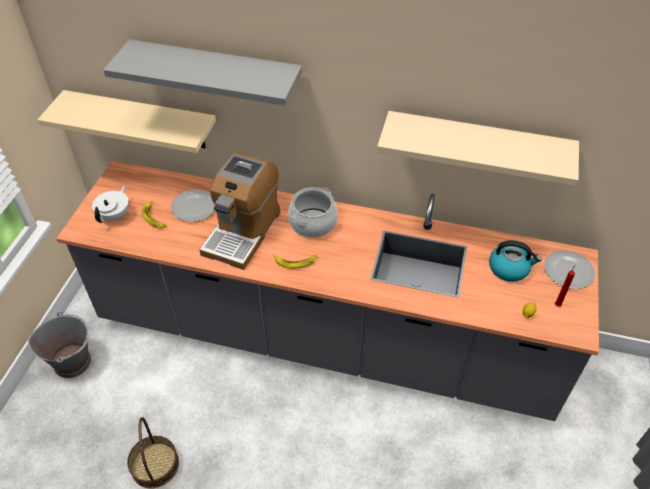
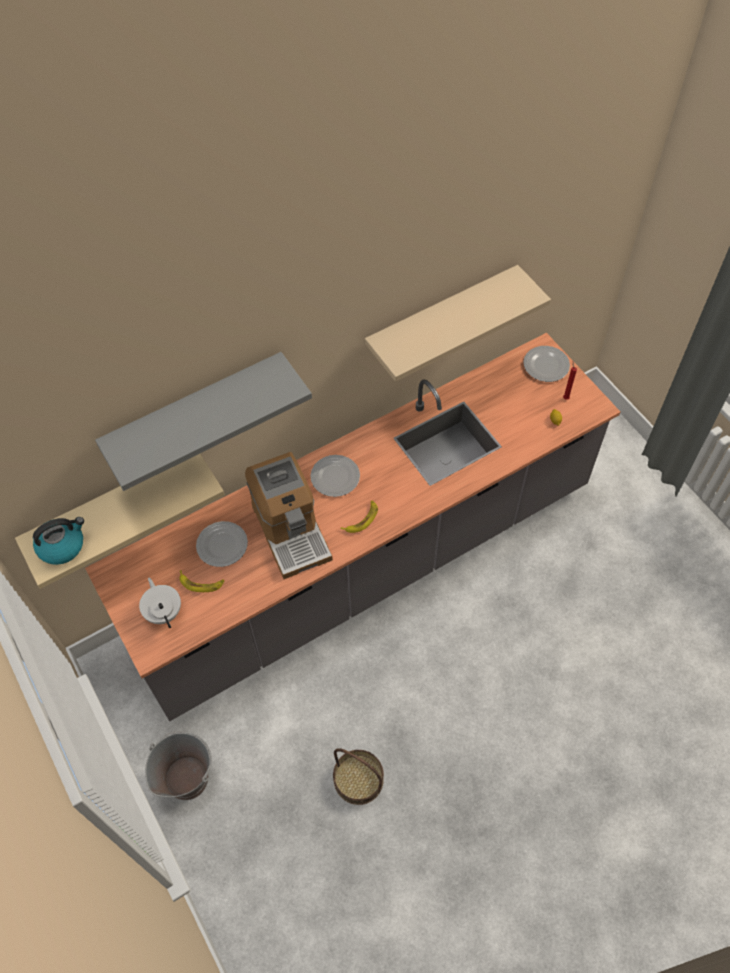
camera: 45 degrees left, 10 degrees up
cooking pot [288,187,338,238] -> plate [310,455,360,497]
kettle [489,240,542,282] -> kettle moved to [33,517,84,565]

